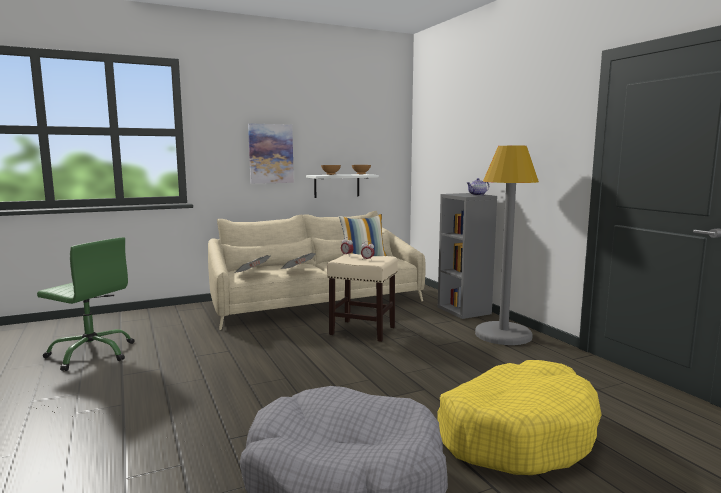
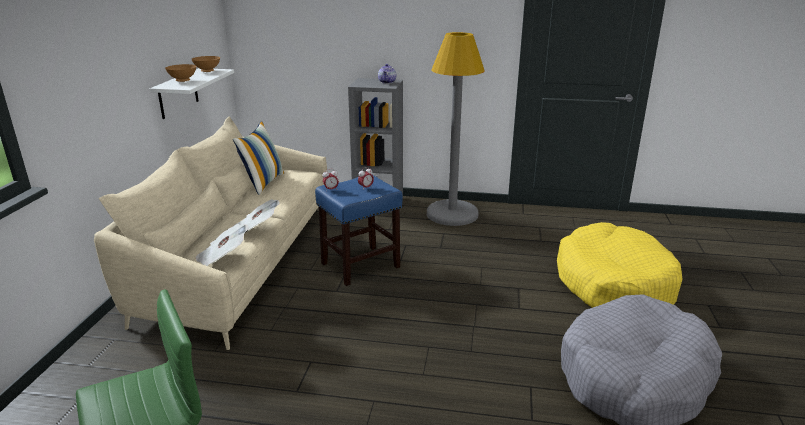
camera: 55 degrees left, 15 degrees up
picture [248,123,294,184] -> none
beige stool [327,253,398,342] -> blue stool [315,175,402,286]

